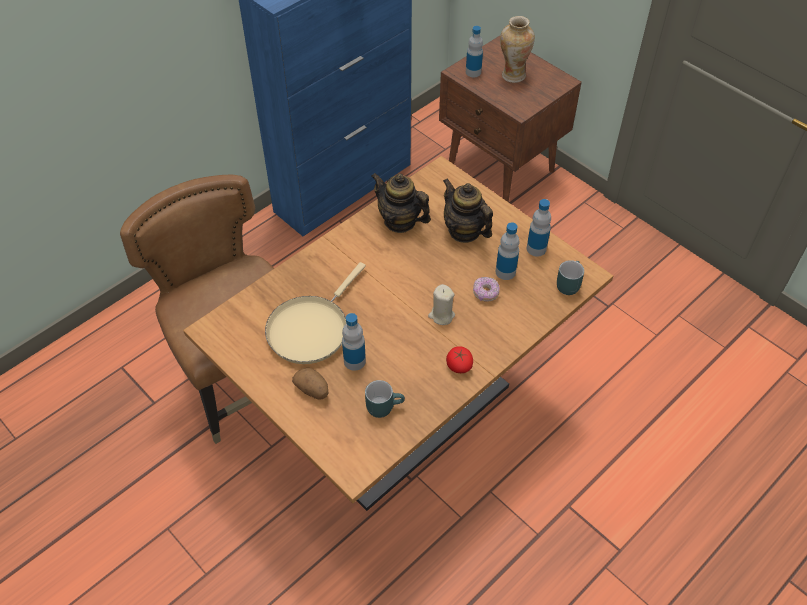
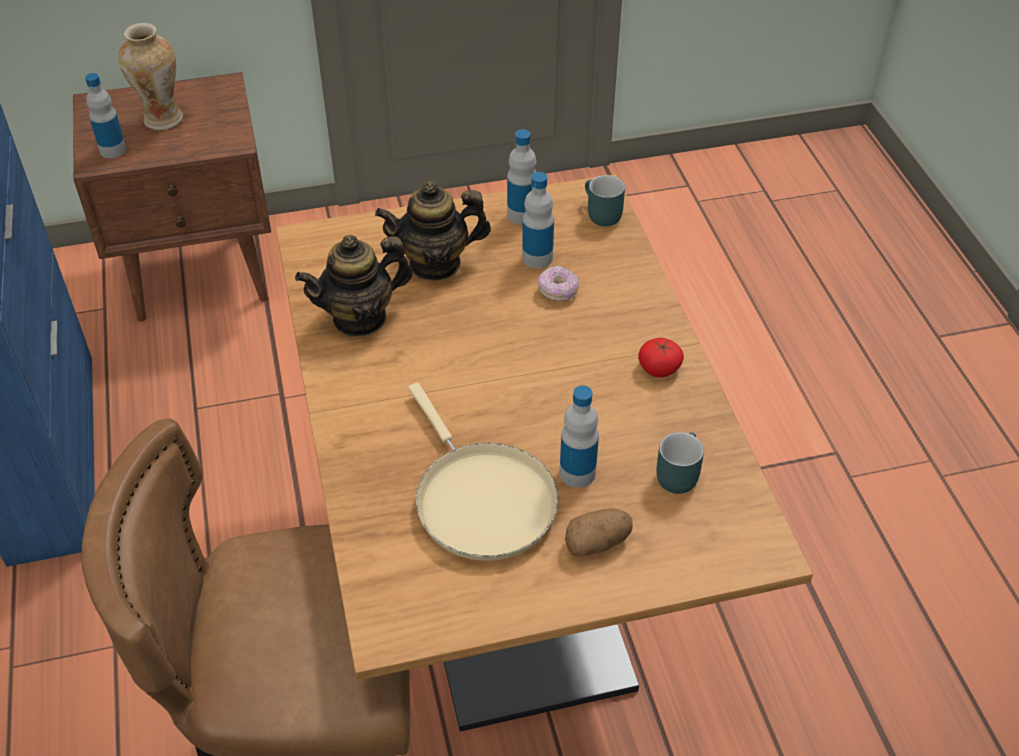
camera: 60 degrees left, 5 degrees down
beige candle [428,284,455,325] -> none

